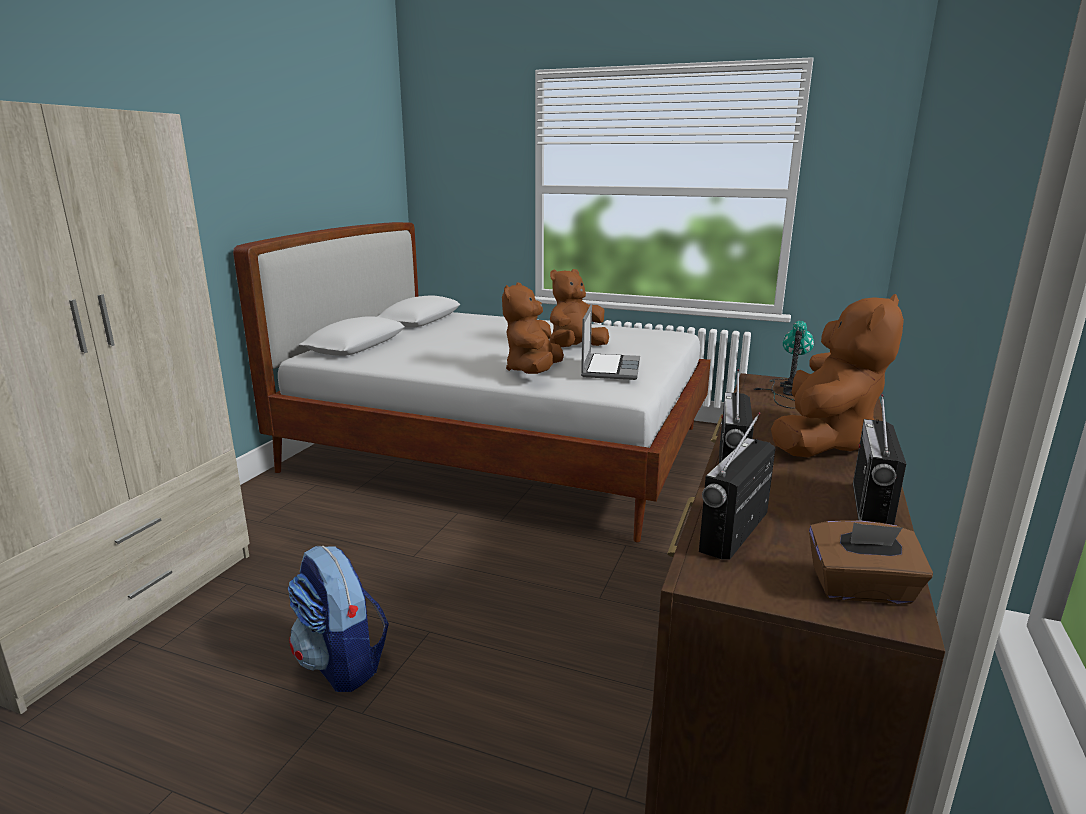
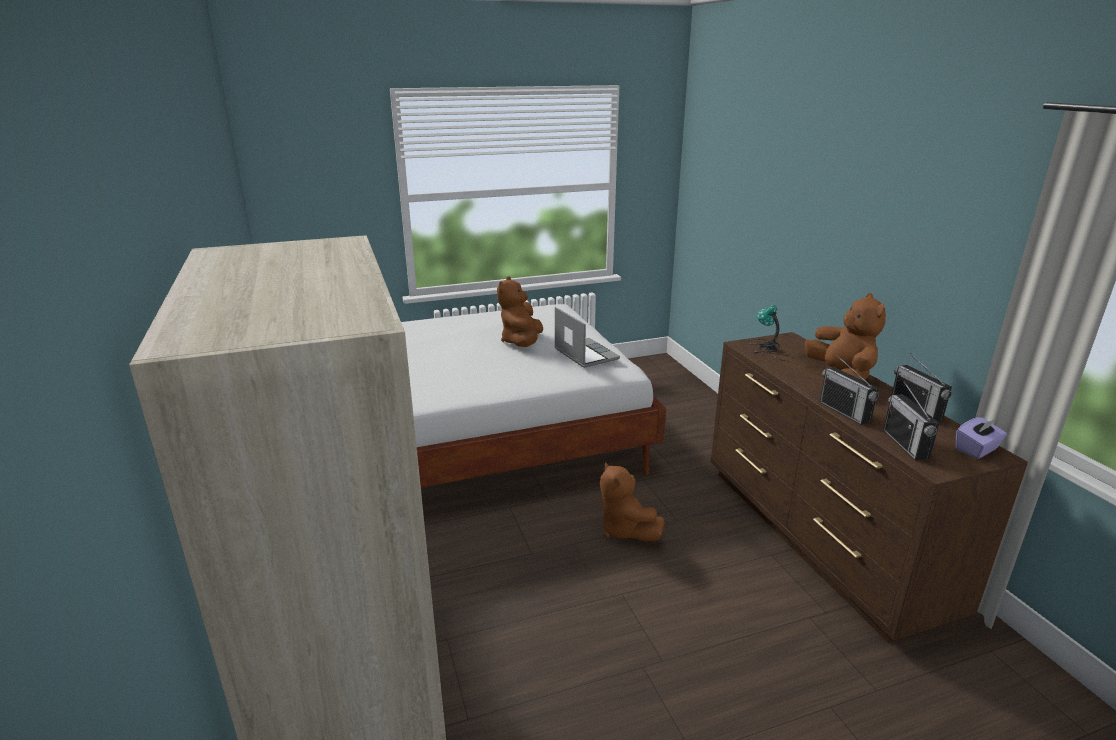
camera: 40 degrees left, 5 degrees up
backpack [288,546,389,692] -> none
brown plush toy [502,283,564,374] -> brown plush toy moved to [600,461,665,541]
brown tissue box [809,520,933,604] -> purple tissue box [956,417,1007,459]

